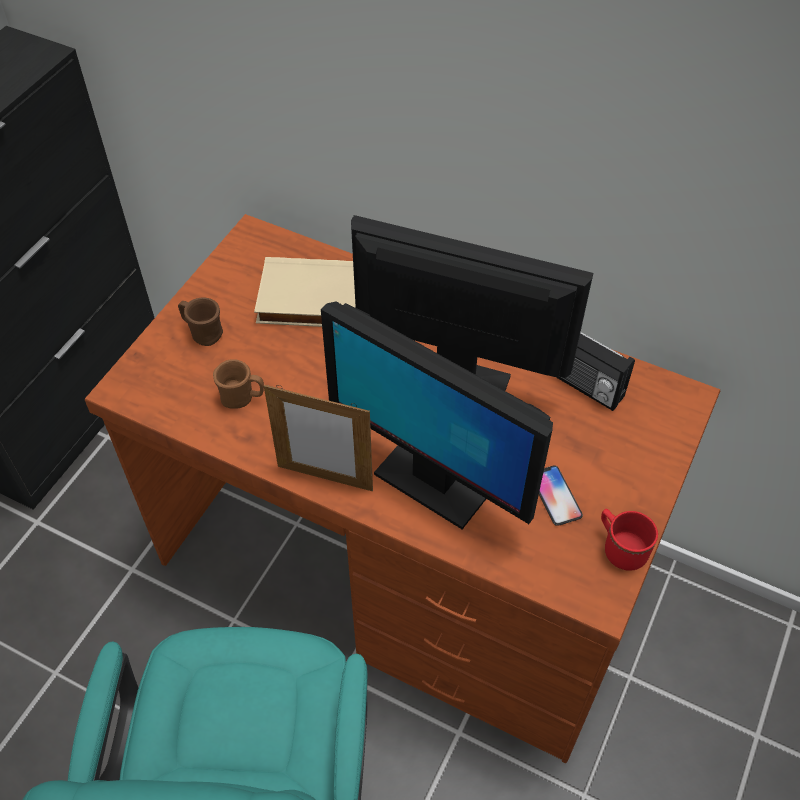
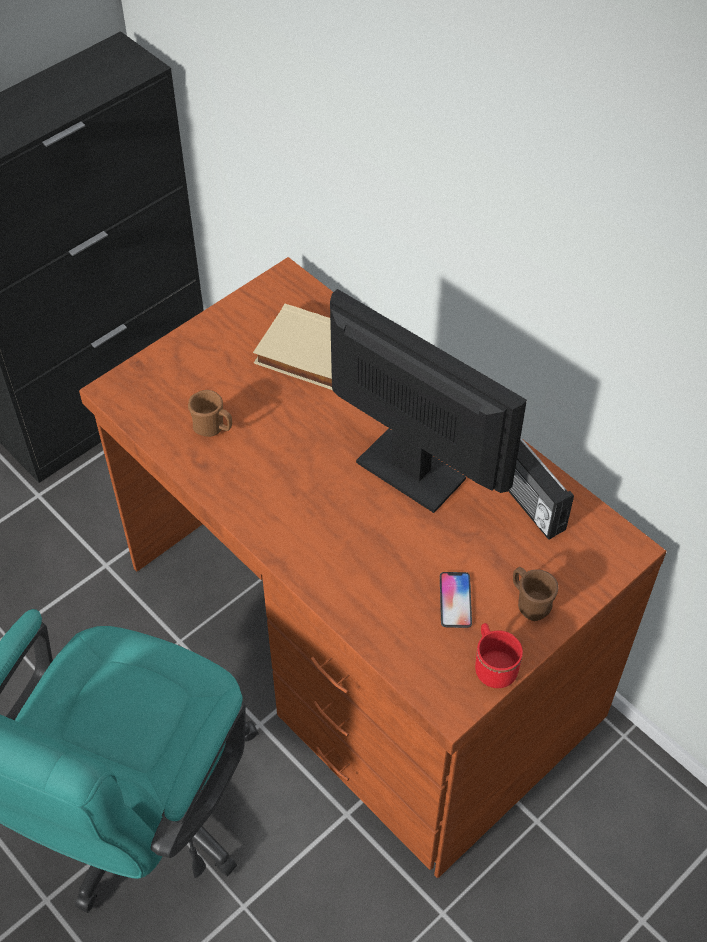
camera: 20 degrees right, 0 degrees up
brown mug [178,297,223,346] -> brown mug moved to [513,567,559,621]
picture frame [264,385,373,491] -> none
monitor [321,302,553,529] -> none

